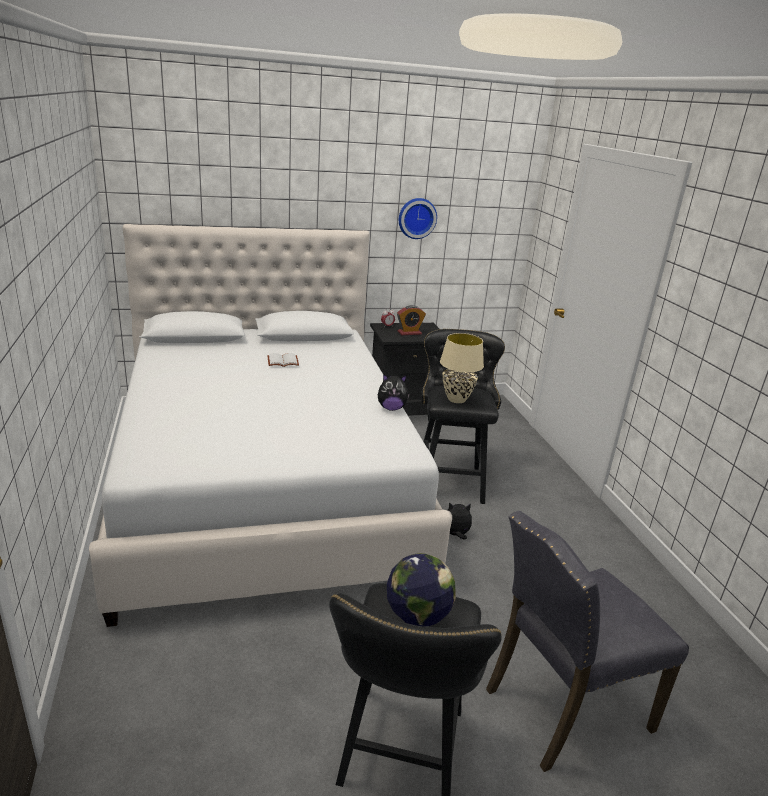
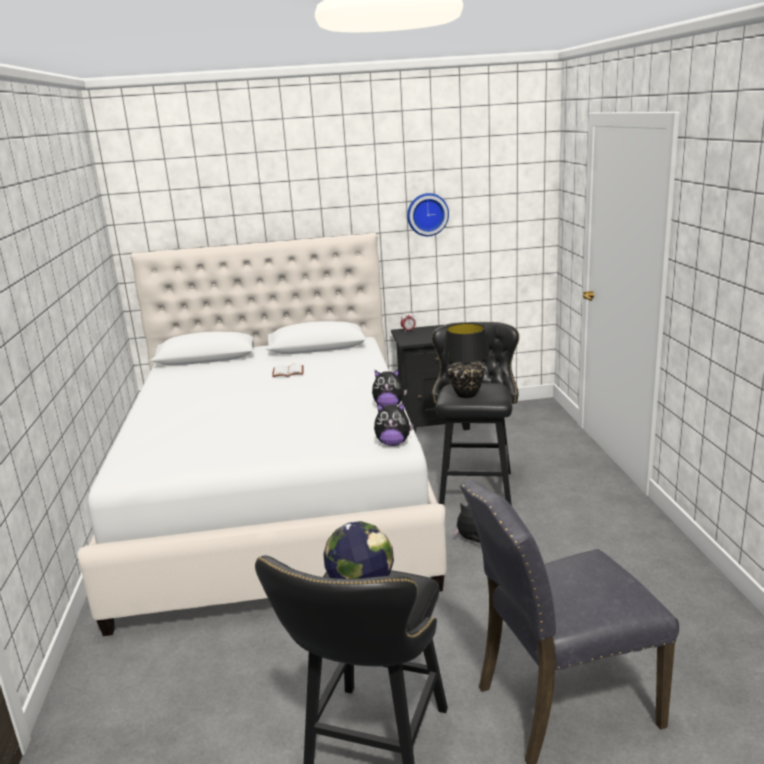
camera: 10 degrees right, 5 degrees down
alarm clock [397,305,426,335] -> none
beige table lamp [440,333,484,403] -> black table lamp [442,323,490,398]
none -> plush toy [374,403,414,446]

